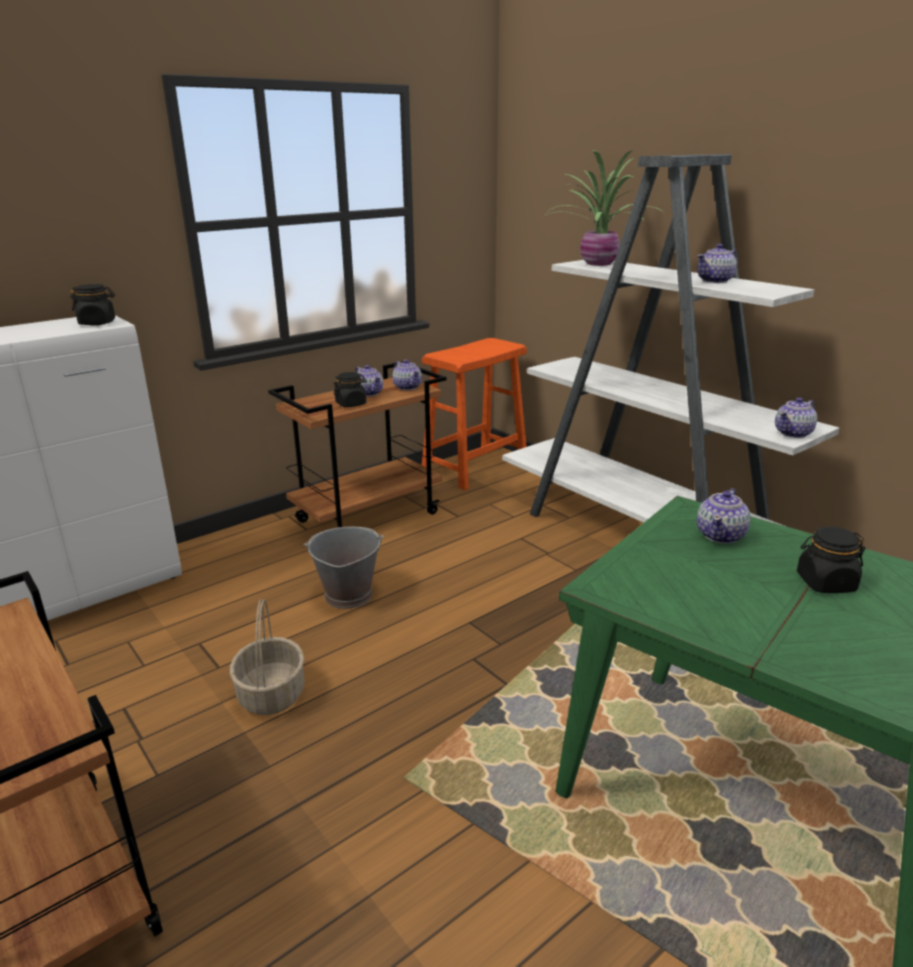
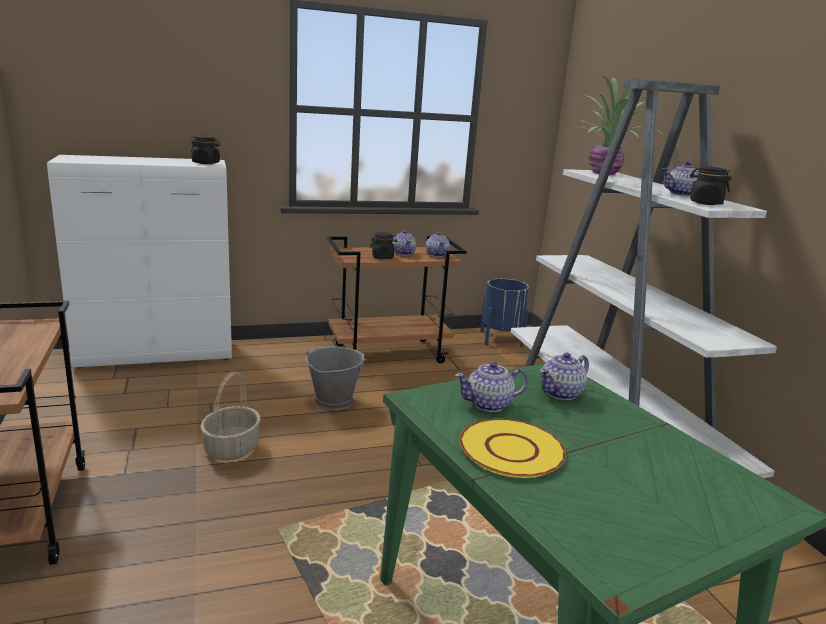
camera: 20 degrees right, 5 degrees down
orange stool [422,338,527,490] -> blue planter [480,278,530,347]
teapot [775,398,817,438] -> teapot moved to [455,362,528,412]
black jar [797,526,865,593] -> black jar moved to [690,166,732,205]
none -> yellow plate [459,419,566,478]

